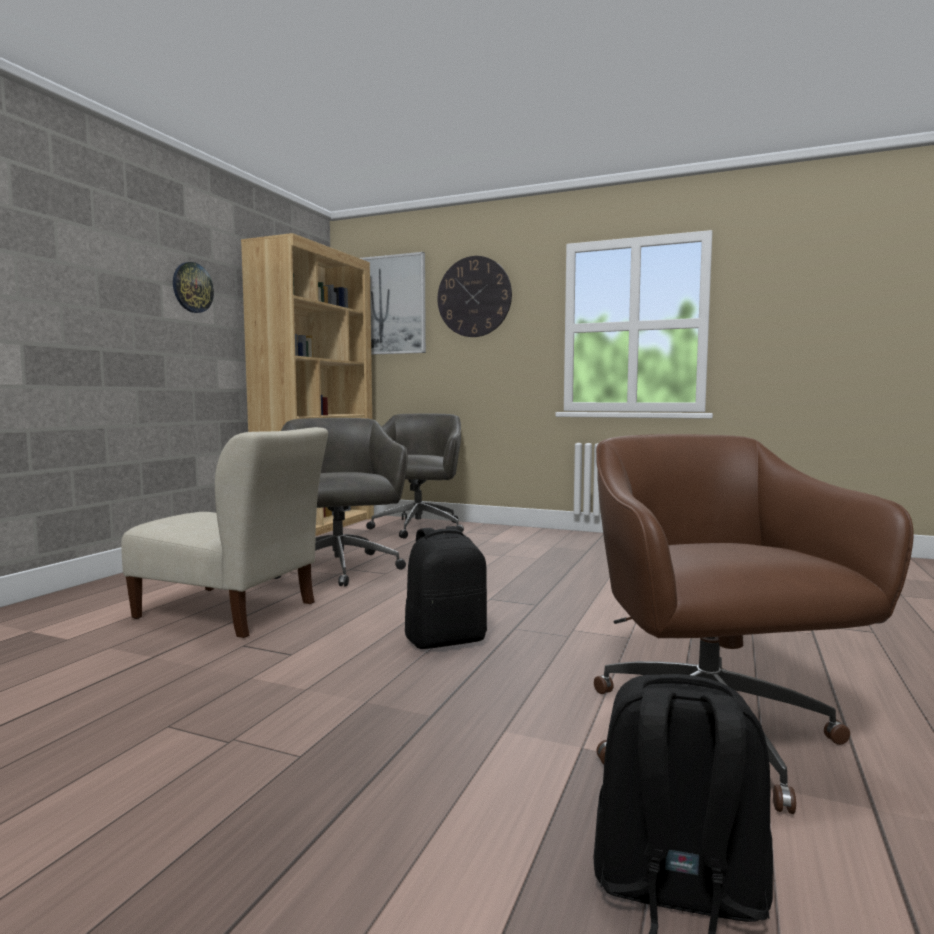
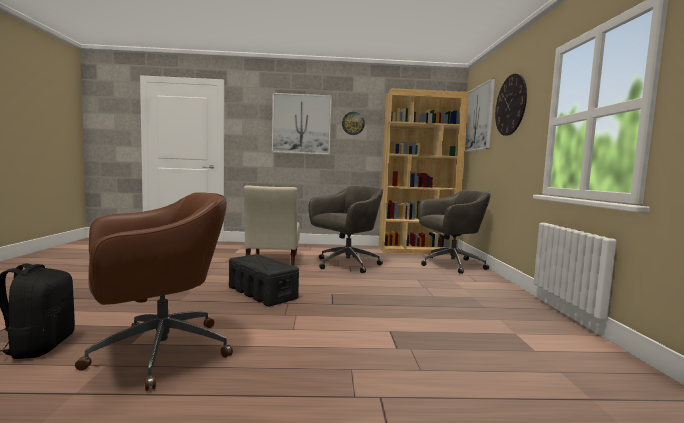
camera: 65 degrees right, 0 degrees up
black backpack [405,526,487,649] -> black storage box [229,254,299,306]
none -> picture [272,93,332,155]

